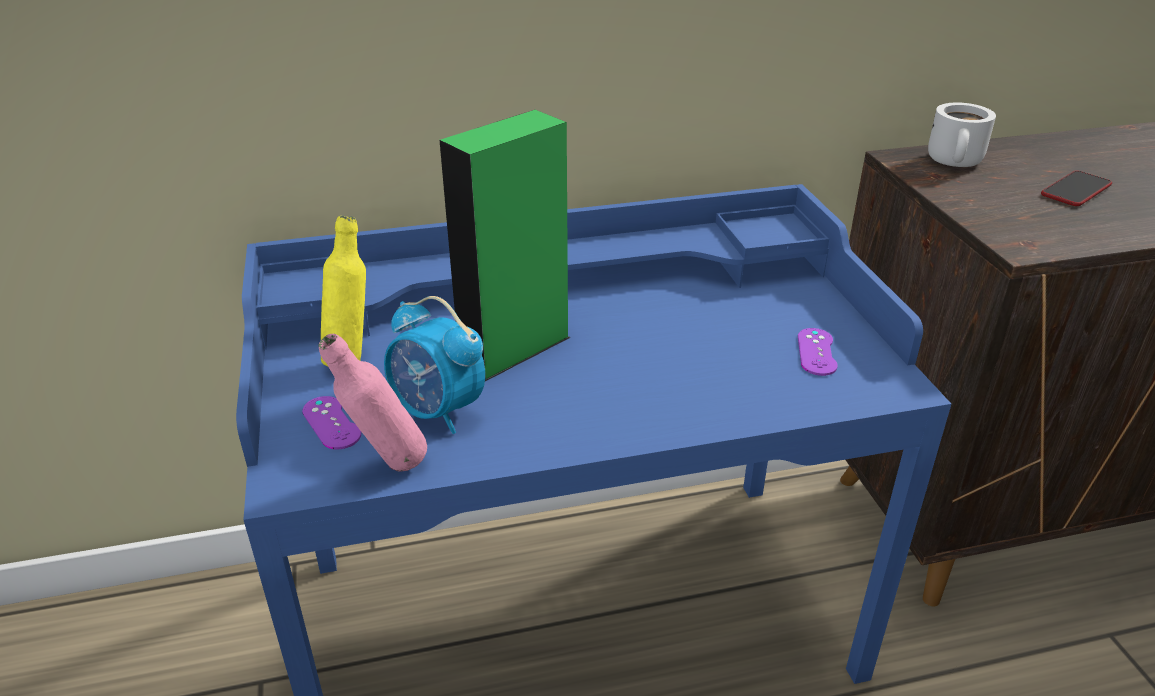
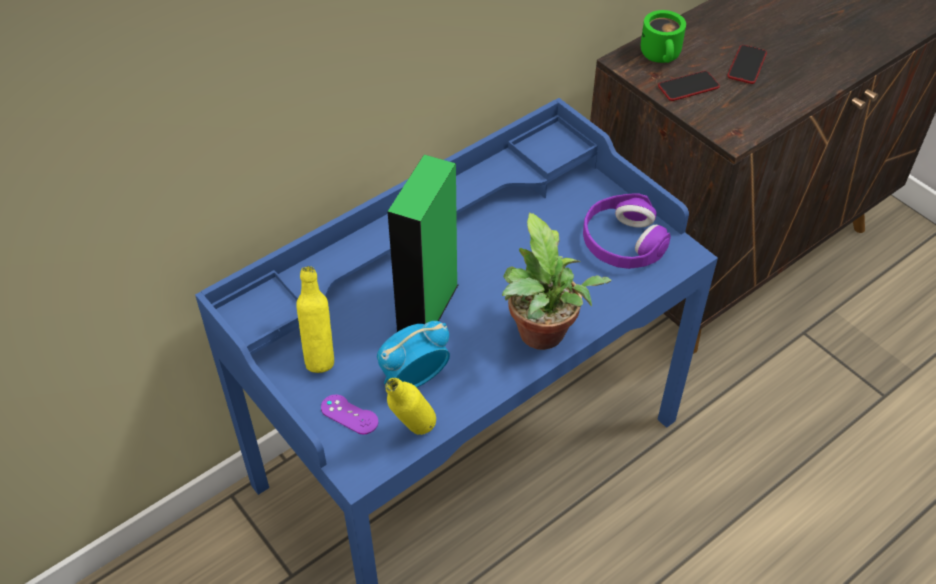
camera: 25 degrees left, 15 degrees up
pink bottle [318,334,427,471] -> yellow bottle [385,378,436,435]
alarm clock [384,296,485,434] -> alarm clock turned 135 degrees clockwise [377,321,450,388]
purple game controller [798,328,838,376] -> purple headphones [583,193,671,269]
white mug [928,102,996,167] -> green mug [641,10,686,63]
none -> potted plant [502,212,612,350]
none -> phone [658,71,720,101]

